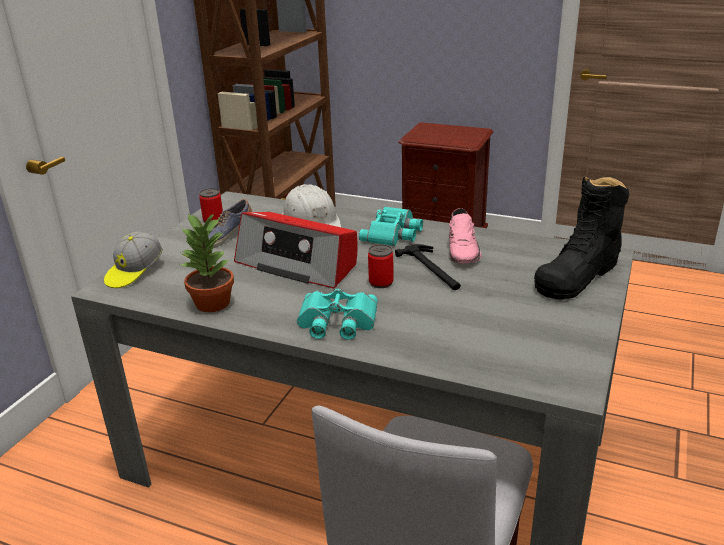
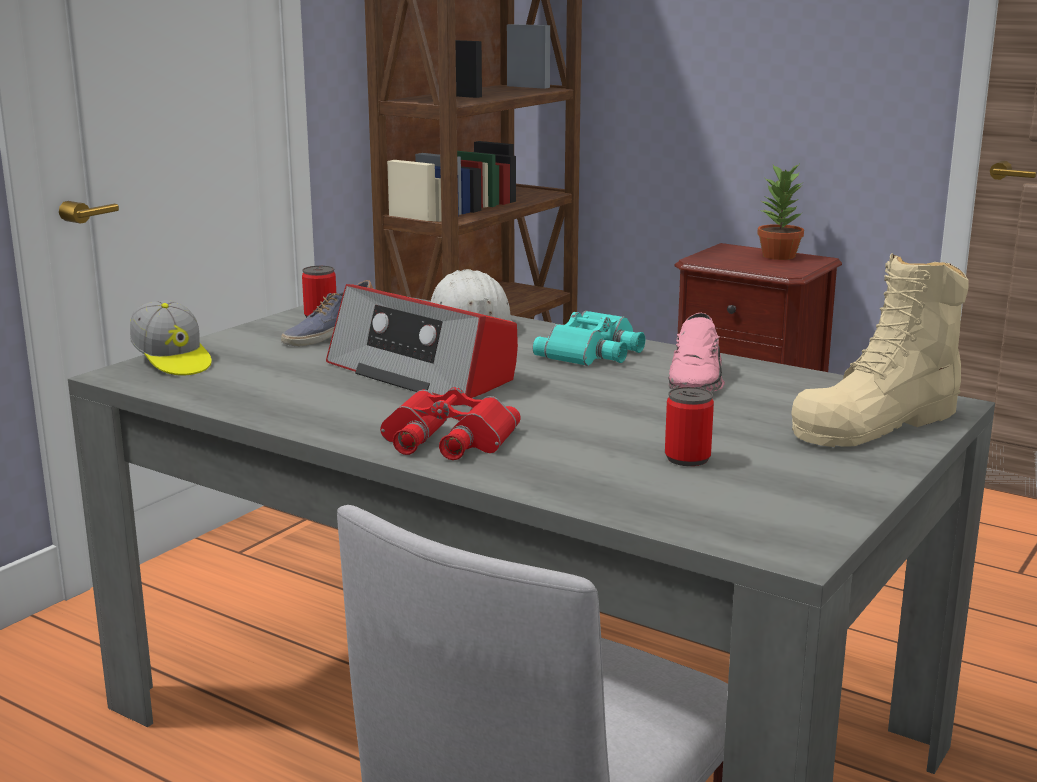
camera: 10 degrees right, 10 degrees down
cap [104,232,163,288] -> cap turned 75 degrees counterclockwise [130,300,212,376]
potted plant [181,213,234,312] -> potted plant moved to [757,165,804,260]
turquoise binoculars [297,288,378,340] -> red binoculars [380,387,521,460]
can [368,244,394,288] -> can moved to [665,387,714,466]
hammer [395,244,461,290] -> none
black boot [534,176,629,300] -> beige boot [791,253,969,447]

